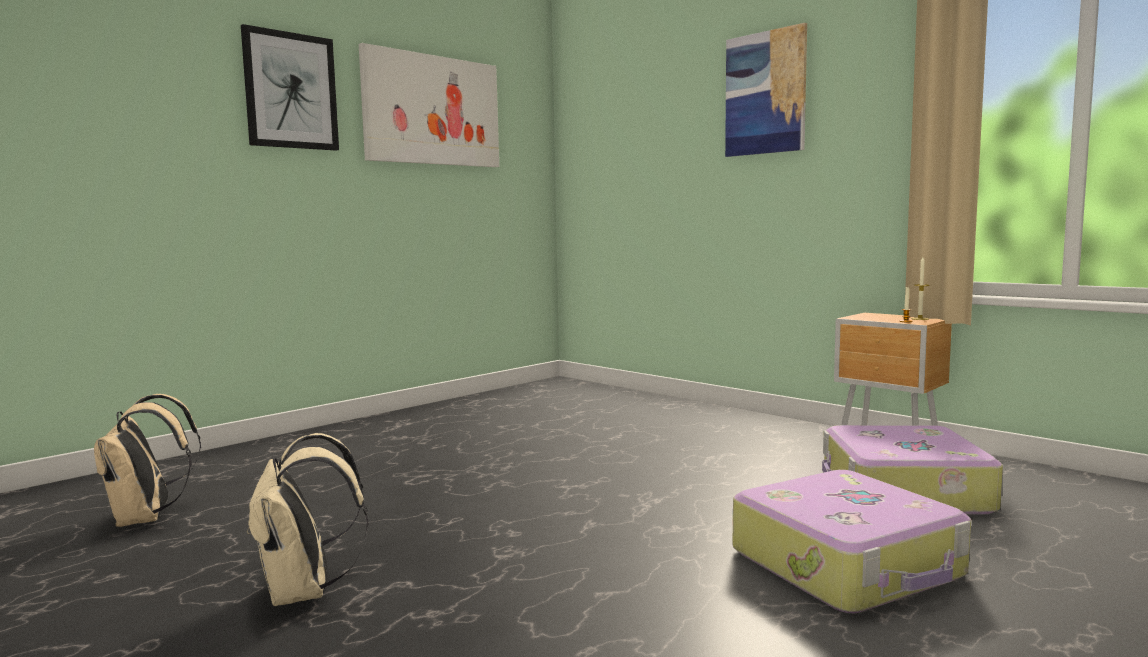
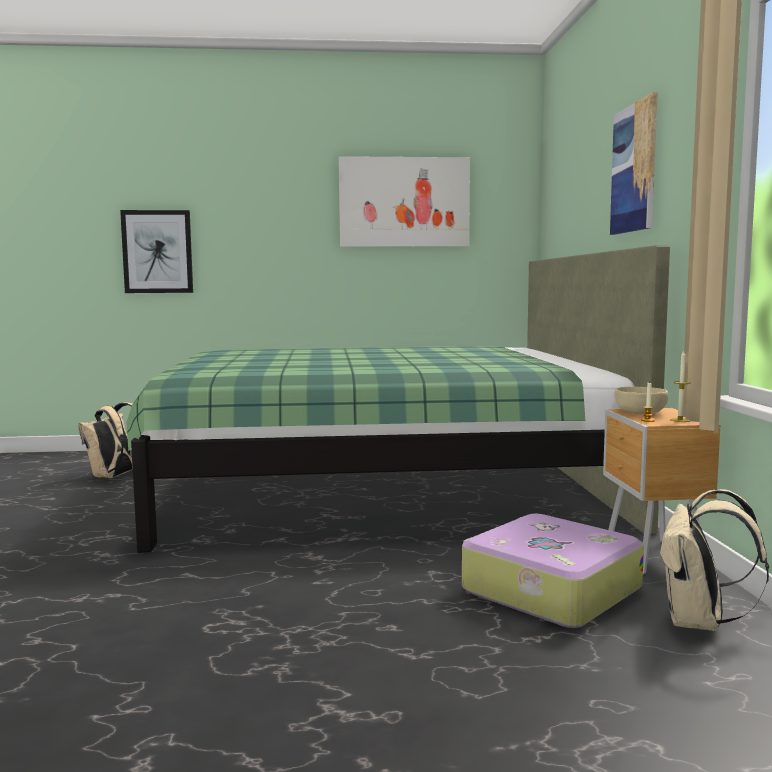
camera: 40 degrees right, 0 degrees up
picture [241,24,339,151] -> picture moved to [120,210,193,293]
beige backpack [247,433,369,606] -> beige backpack moved to [658,489,769,631]
suitcase [733,470,971,613] -> none
none -> green bed [126,245,670,553]
none -> beige bowl [615,387,668,414]

